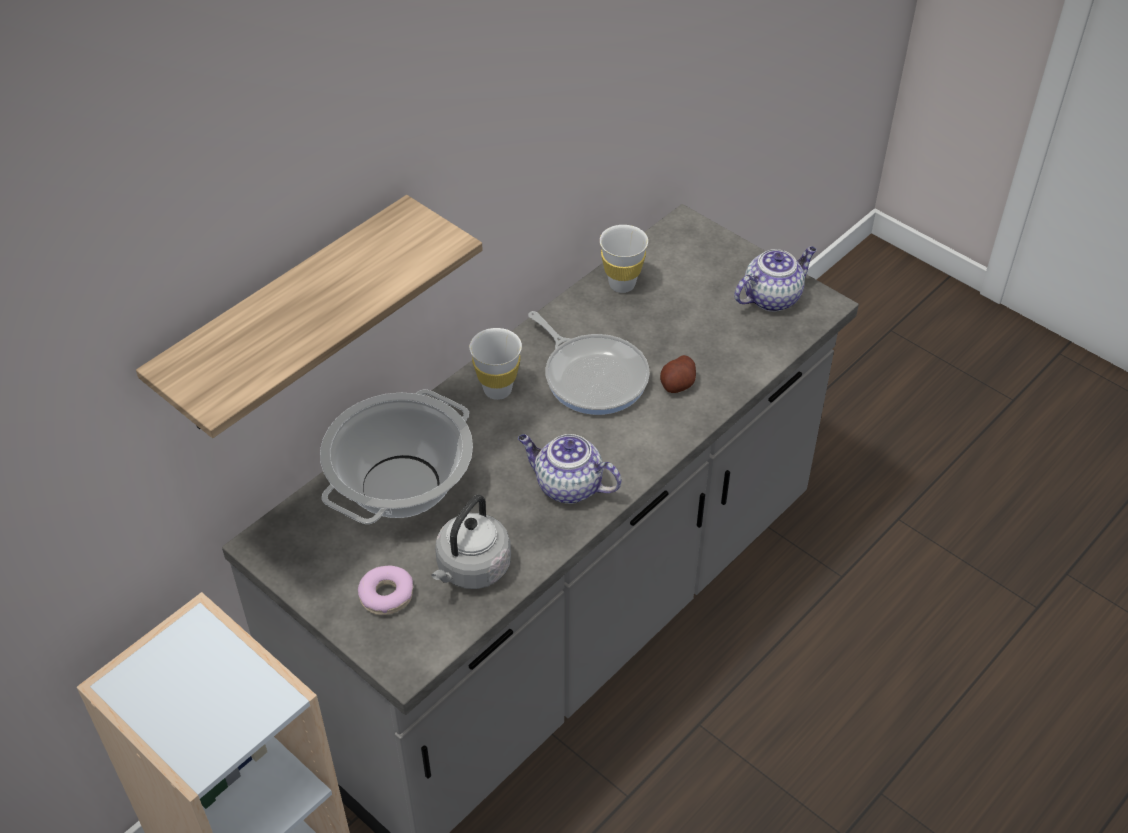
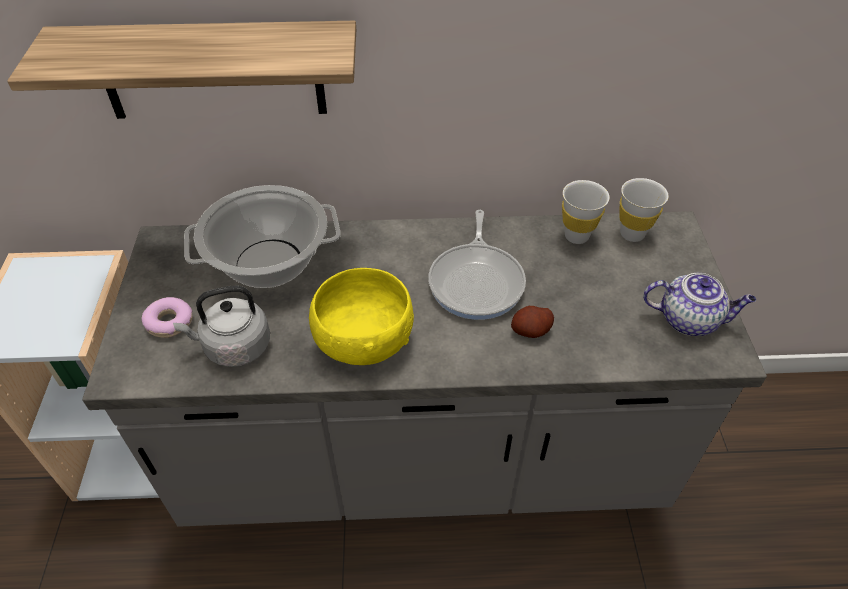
camera: 45 degrees right, 0 degrees up
white cup [470,328,522,400] -> white cup moved to [619,178,669,242]
teapot [518,434,622,504] -> yellow bowl [309,268,414,365]

